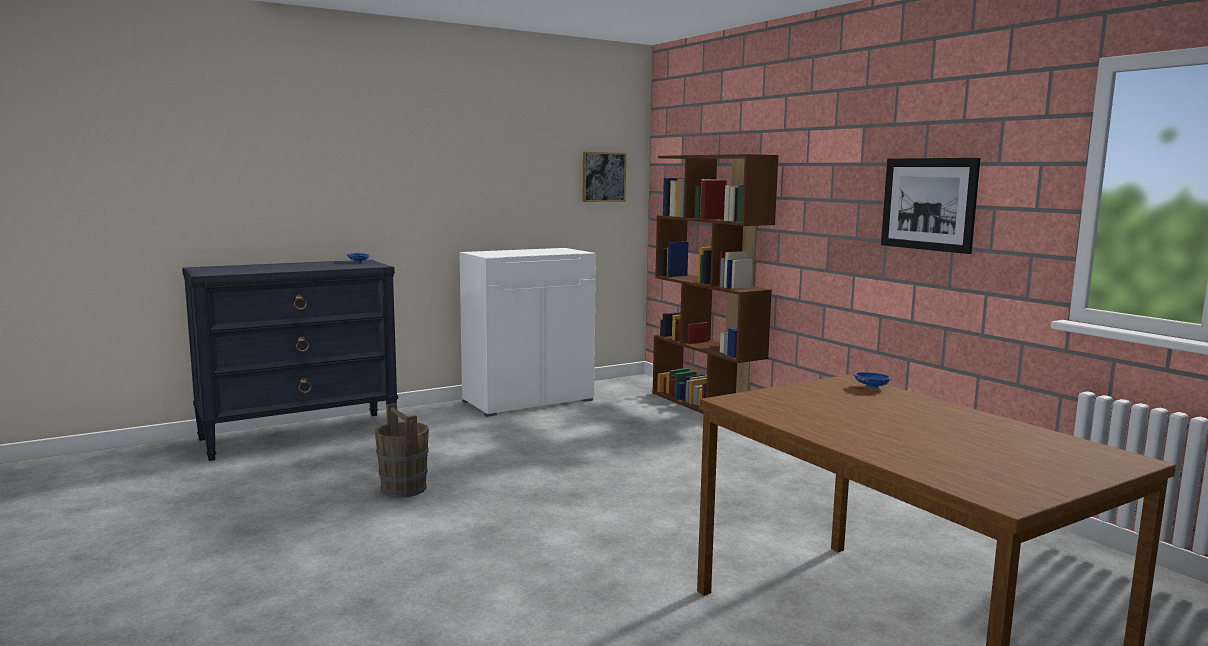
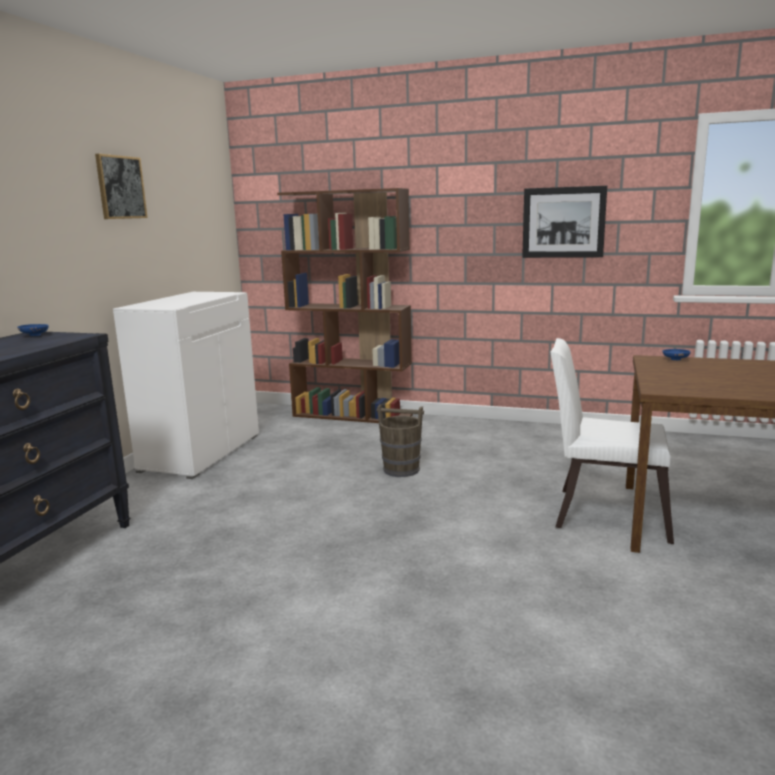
camera: 40 degrees left, 5 degrees up
brown bucket [375,403,429,498] -> brown bucket moved to [377,404,424,477]
picture [583,152,626,202] -> picture moved to [95,154,148,219]
none -> white chair [550,338,674,544]

